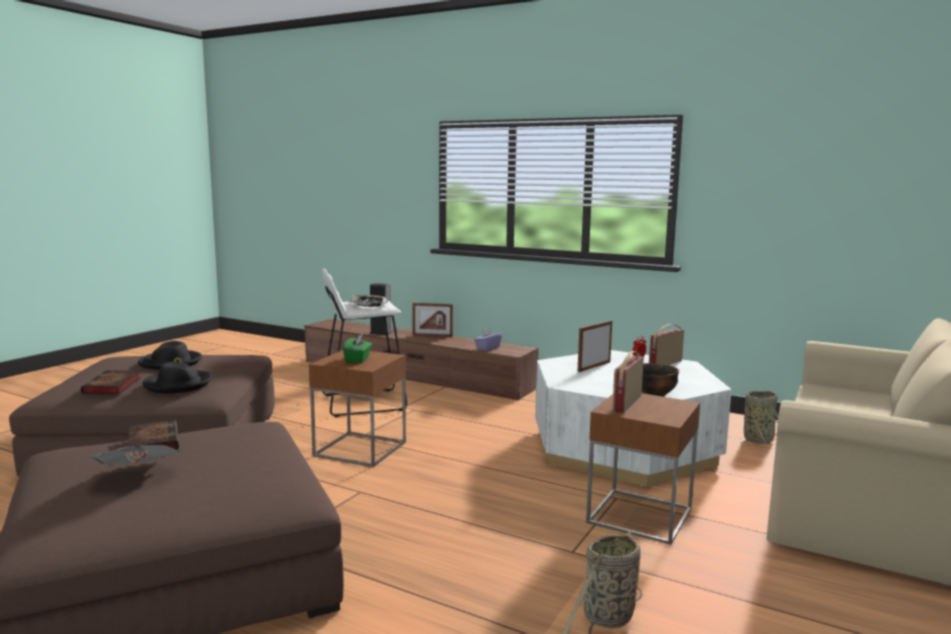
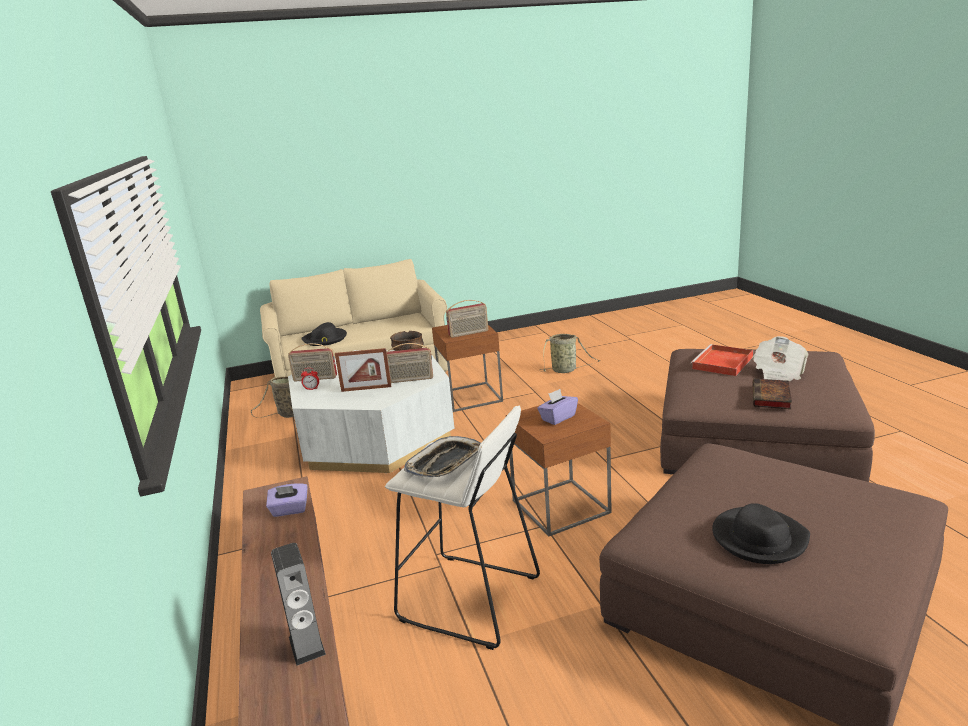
camera: 135 degrees left, 10 degrees up
book [81,370,141,394] -> none
black hat [142,362,212,394] -> black hat moved to [301,322,347,346]
green tissue box [343,333,372,363] -> purple tissue box [537,389,578,425]
picture frame [412,303,453,337] -> none
none -> radio [387,343,433,383]
none -> red tray [690,344,753,376]

